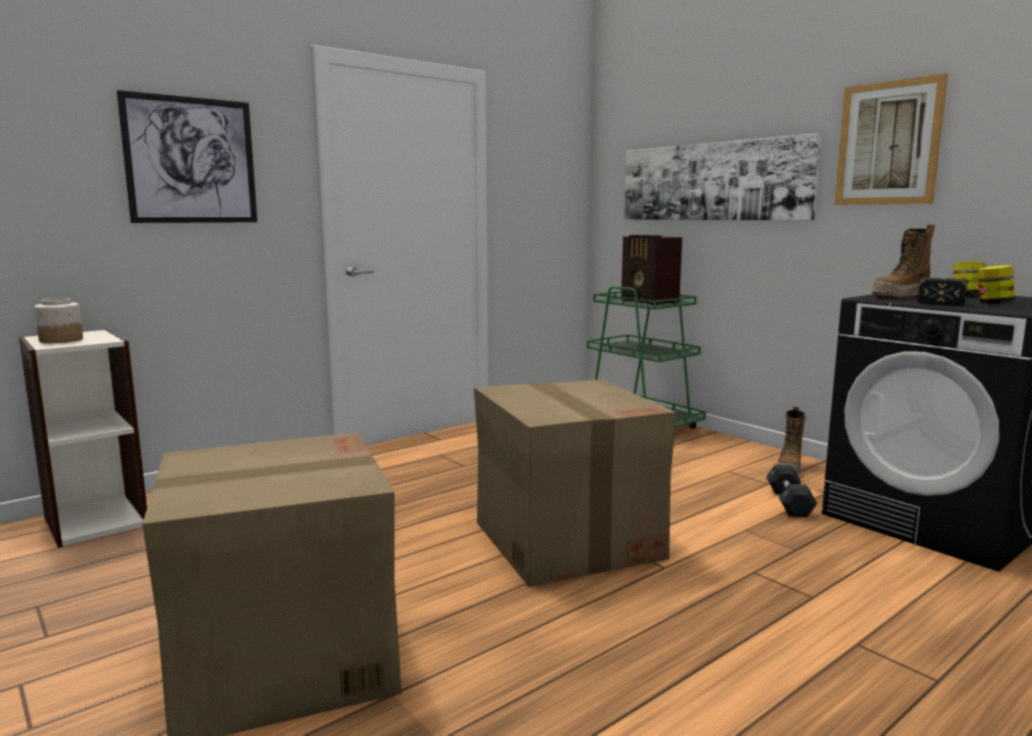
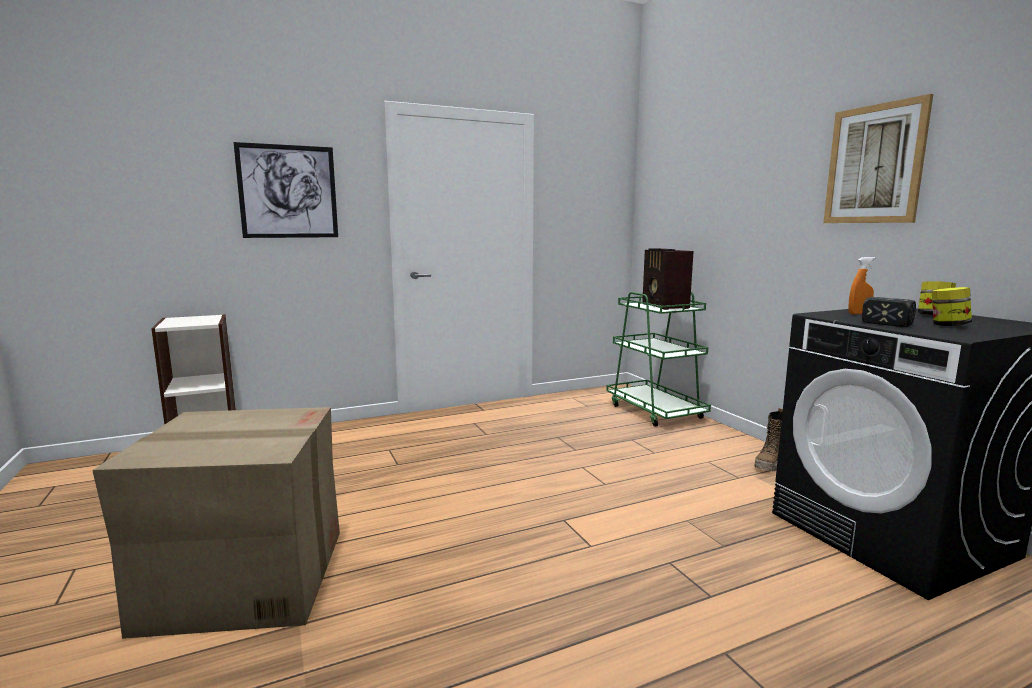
camera: 15 degrees right, 0 degrees up
jar [34,298,83,343] -> none
cardboard box [474,379,676,587] -> none
picture [624,133,821,221] -> none
black dumbbell [766,464,817,517] -> none
boot [873,224,935,297] -> orange spray bottle [848,257,876,314]

